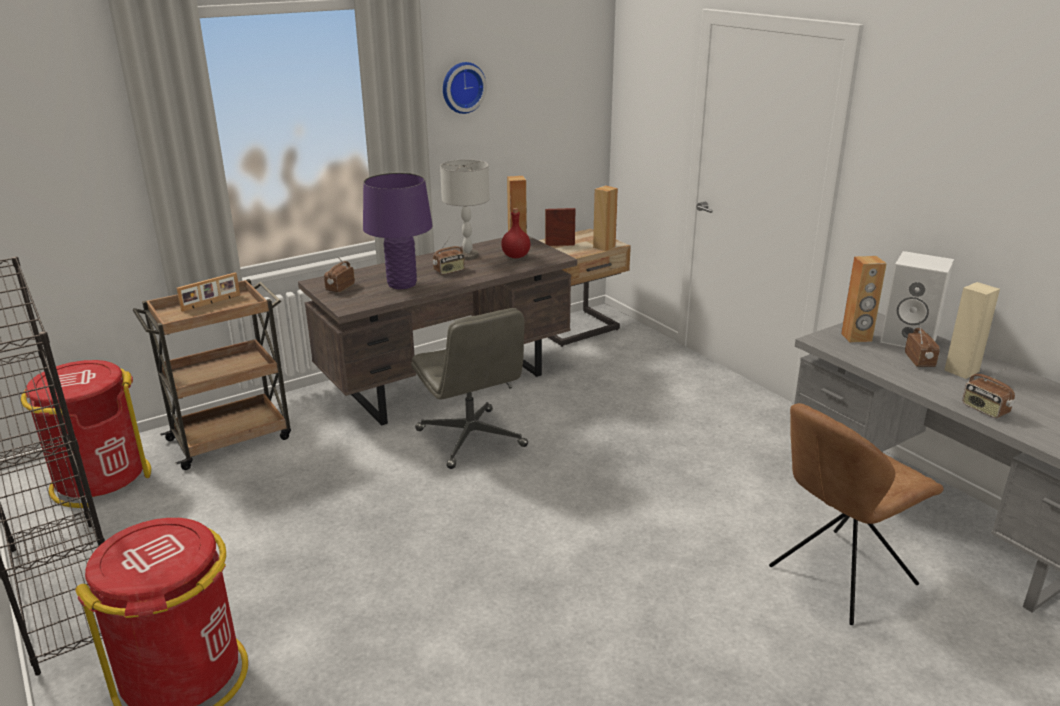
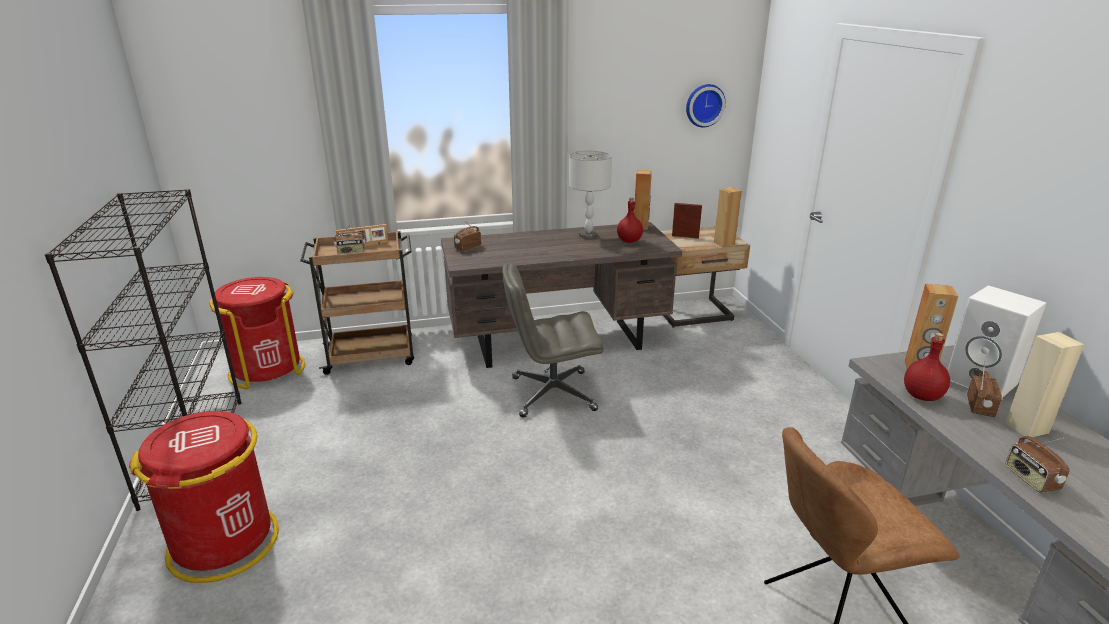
camera: 20 degrees right, 0 degrees up
purple table lamp [363,173,433,289] -> none
grey office chair [411,308,528,469] -> grey office chair turned 90 degrees clockwise [502,264,604,417]
radio [433,237,465,275] -> radio moved to [334,224,366,254]
wall clock [443,62,487,114] -> wall clock moved to [686,84,726,127]
none -> red bottle [904,333,950,401]

